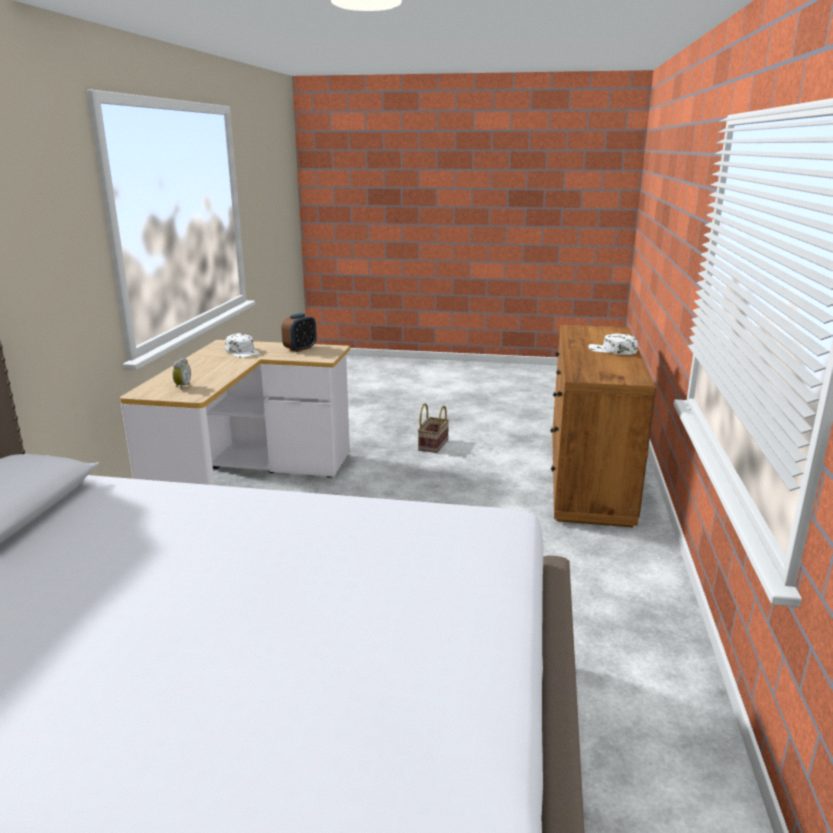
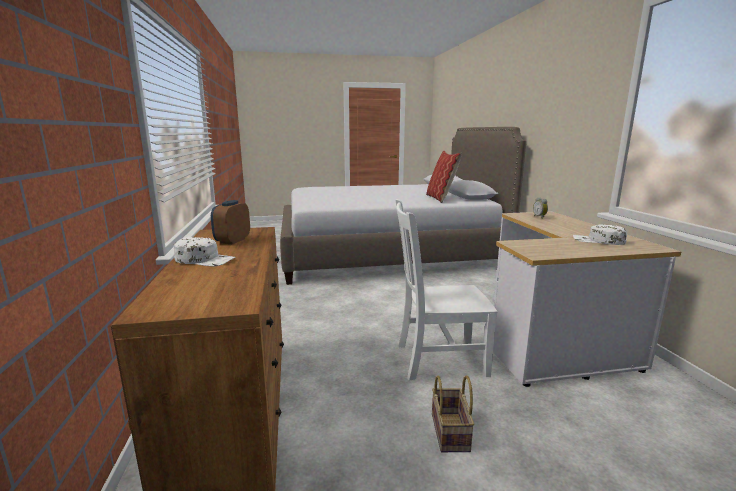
camera: 160 degrees right, 5 degrees down
alarm clock [281,313,317,352] -> alarm clock moved to [211,200,250,245]
none -> white chair [396,199,498,381]
none -> pillow [426,151,462,203]

